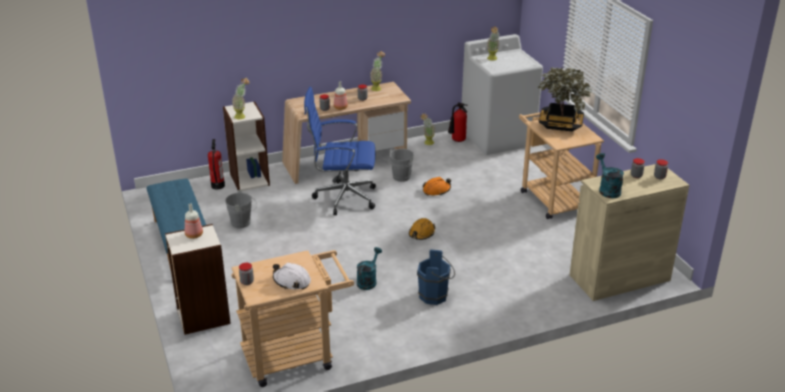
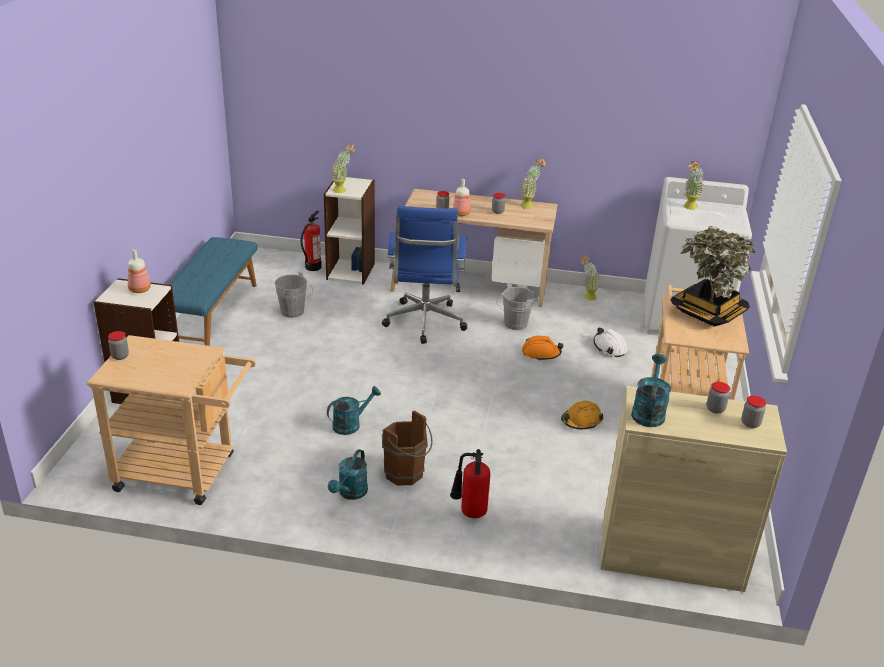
camera: 30 degrees right, 0 degrees up
white hard hat [273,262,311,289] -> white hard hat moved to [594,328,627,357]
blue office chair [304,87,376,215] -> blue office chair turned 120 degrees counterclockwise [382,206,467,344]
orange hard hat [409,218,436,240] -> orange hard hat moved to [561,401,603,429]
blue bucket [417,250,455,305] -> brown bucket [382,411,433,485]
fire extinguisher [448,102,467,142] -> fire extinguisher moved to [450,449,490,518]
none -> turquoise watering can [328,449,368,500]

